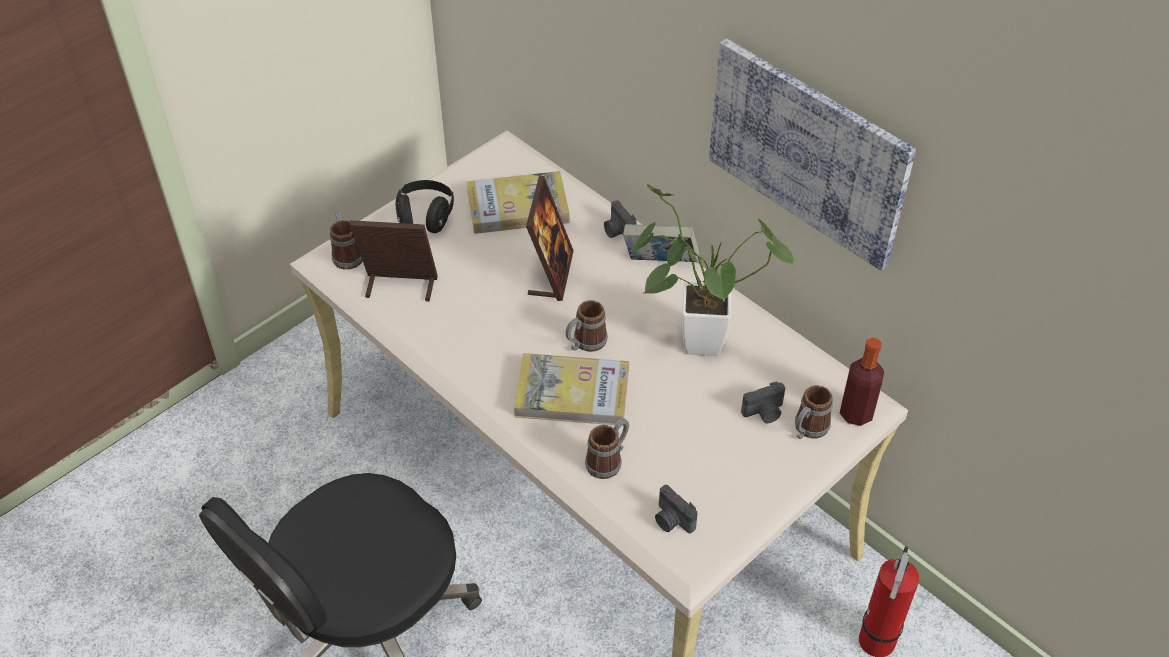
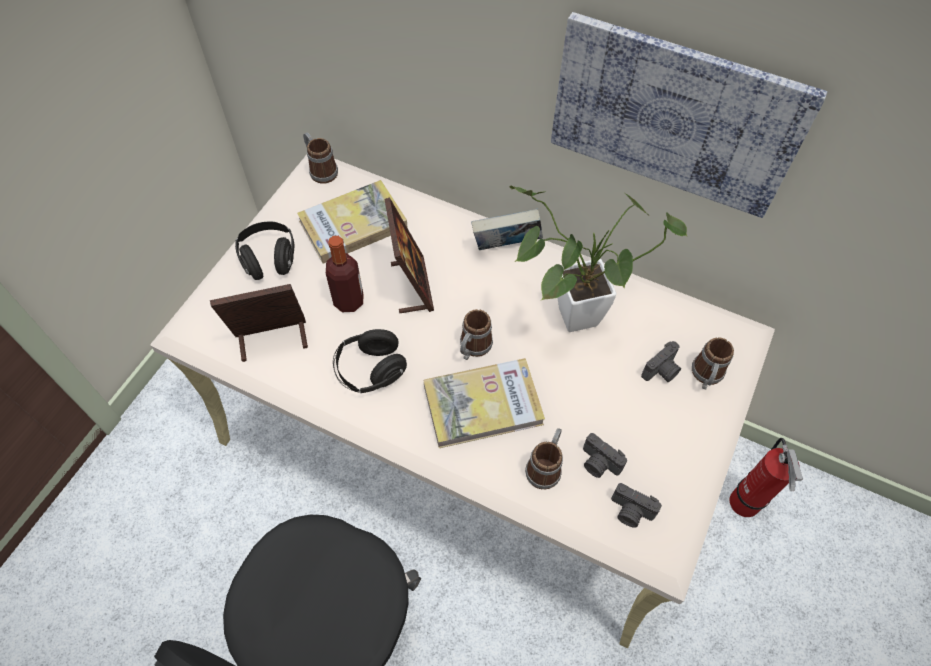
camera: 20 degrees left, 10 degrees up
mug [330,211,362,270] -> mug moved to [303,132,338,184]
camera [604,200,637,238] -> camera moved to [583,433,627,478]
bottle [840,338,884,426] -> bottle moved to [326,236,363,312]
none -> black headphones [333,329,407,393]

